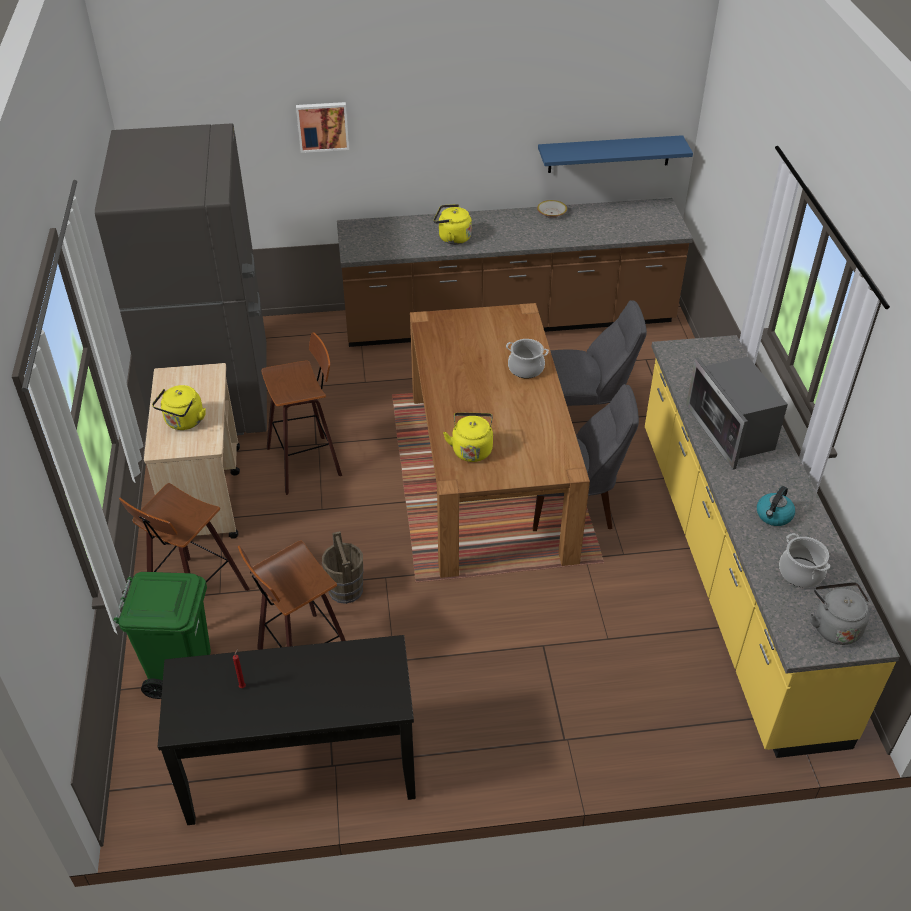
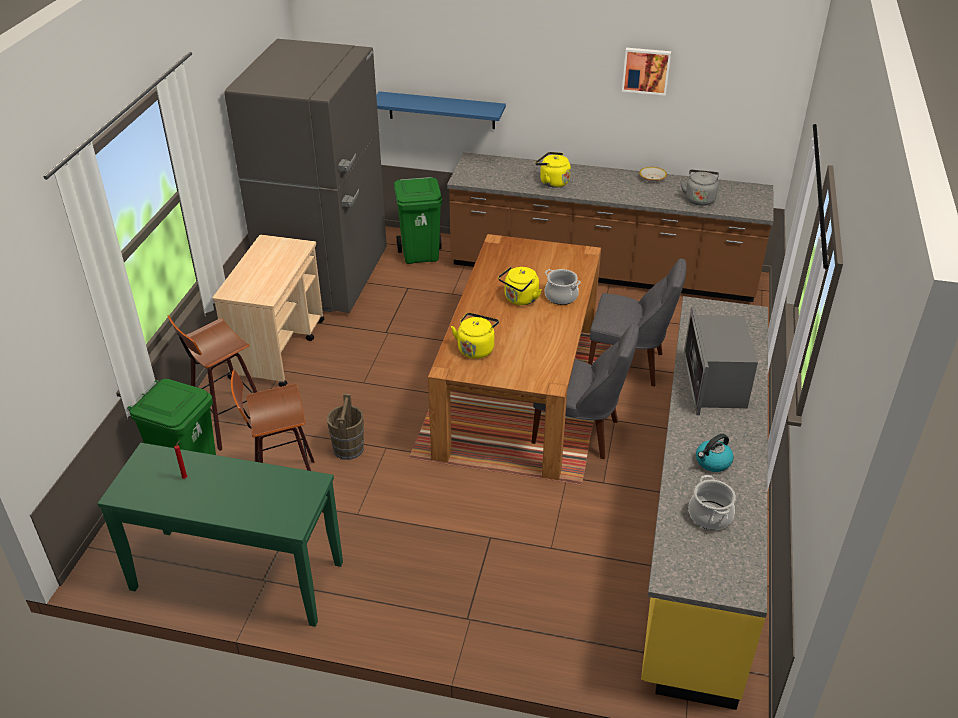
camera: 20 degrees right, 5 degrees down
yellow kettle [152,385,206,430] -> yellow kettle moved to [498,267,541,305]
black console table [158,635,416,825] -> green console table [97,443,343,627]
stool [261,332,342,495] -> none
picture [296,102,349,153] -> picture moved to [622,48,671,96]
blue shelf [538,135,693,173] -> blue shelf moved to [376,91,506,129]
grey kettle [810,582,870,645] -> grey kettle moved to [680,170,719,206]
none -> green trash can [394,177,442,264]

